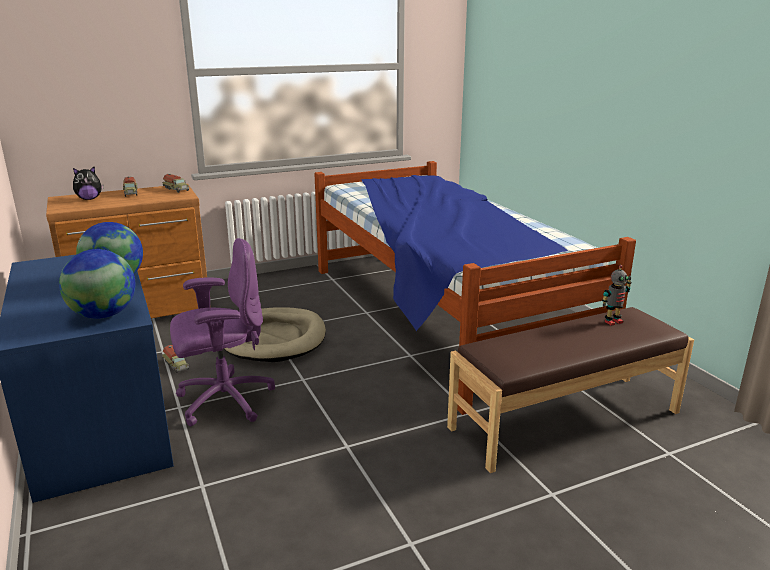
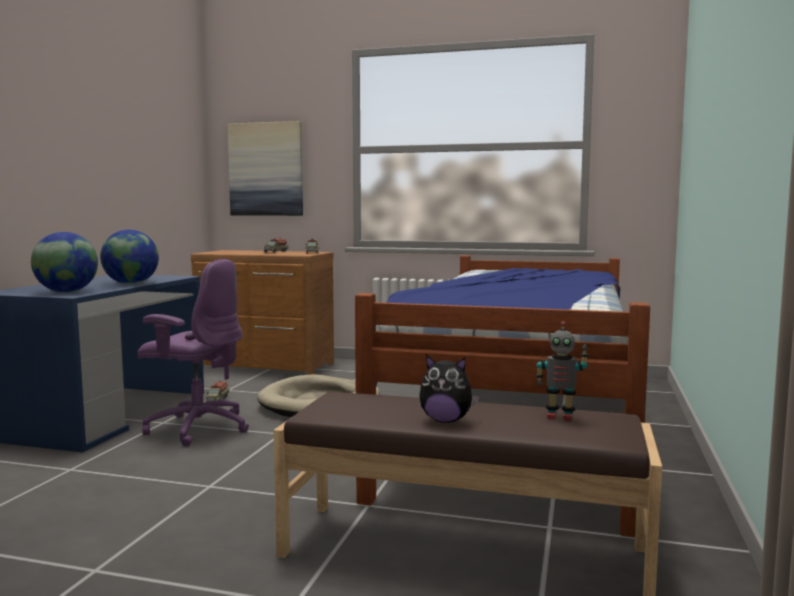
camera: 40 degrees right, 15 degrees down
plush toy [73,167,104,200] -> plush toy moved to [419,355,479,423]
none -> picture [227,121,303,216]

